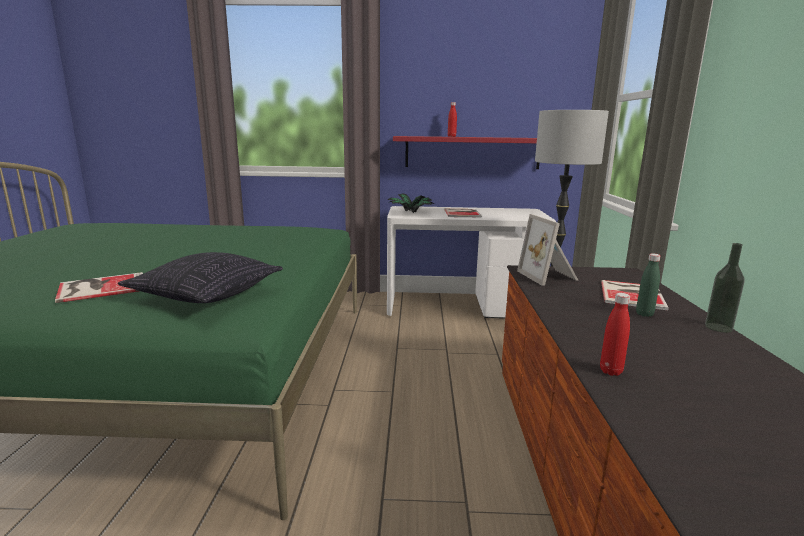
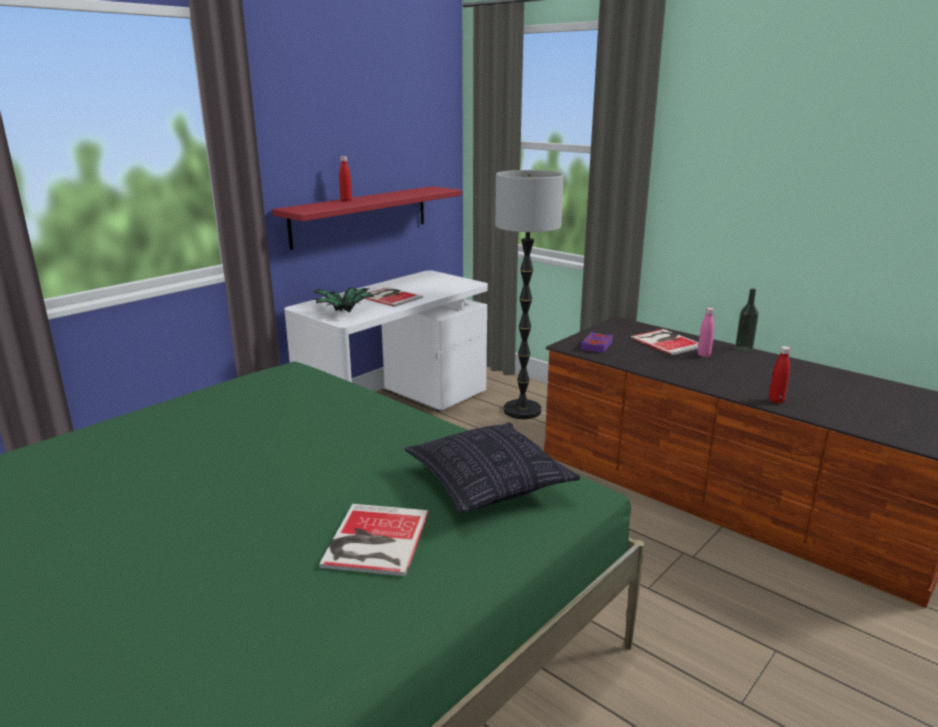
camera: 50 degrees left, 5 degrees up
picture frame [517,214,579,286] -> purple book [581,332,613,353]
green bottle [636,253,660,317] -> pink bottle [698,308,714,357]

